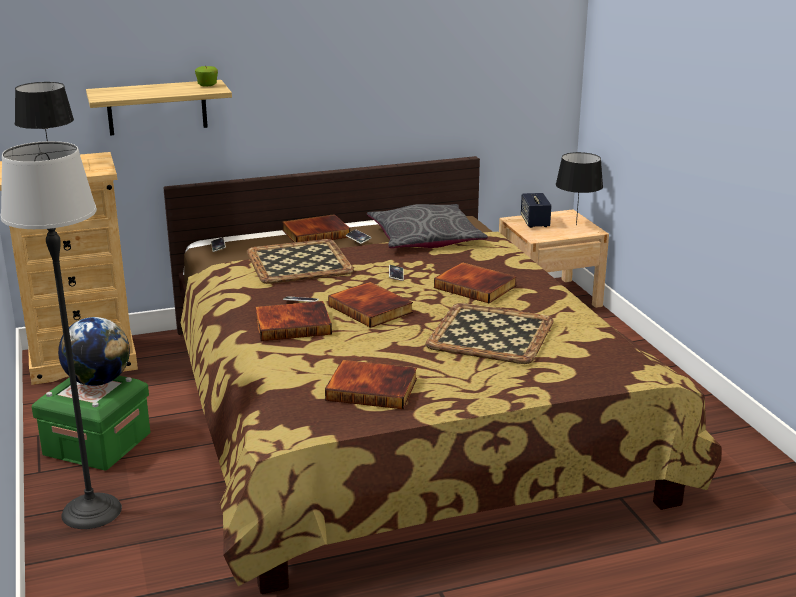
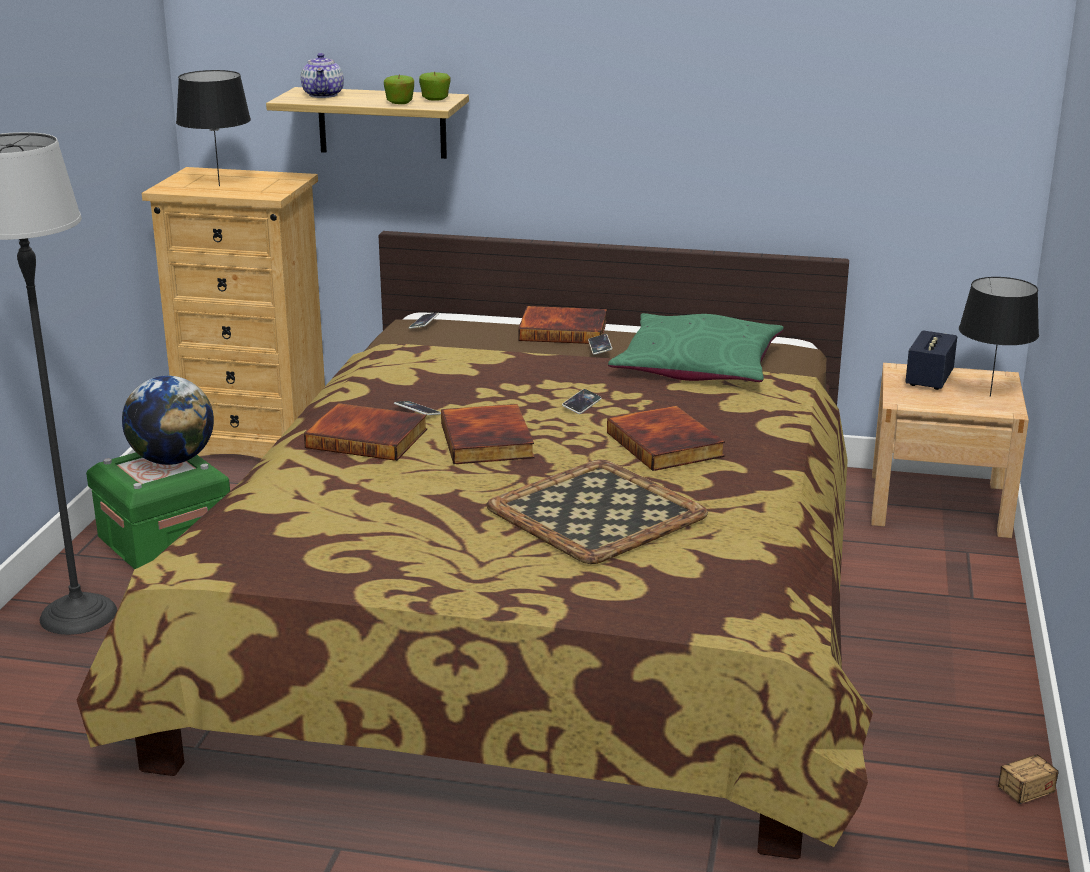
camera: 30 degrees right, 0 degrees up
tray [247,239,354,284] -> none
book [325,360,417,409] -> none
grey pillow [367,204,488,248] -> green pillow [608,313,784,382]
none -> teapot [301,53,344,98]
none -> apple [384,75,414,104]
none -> storage box [978,748,1059,804]

